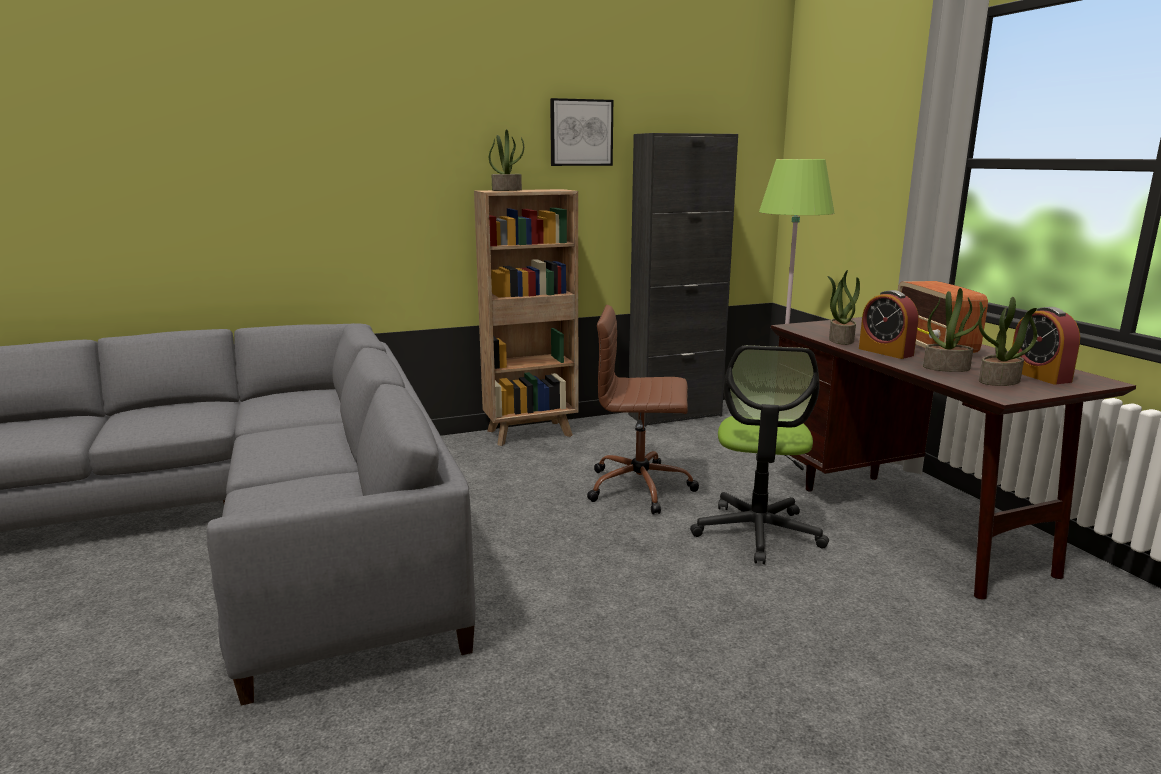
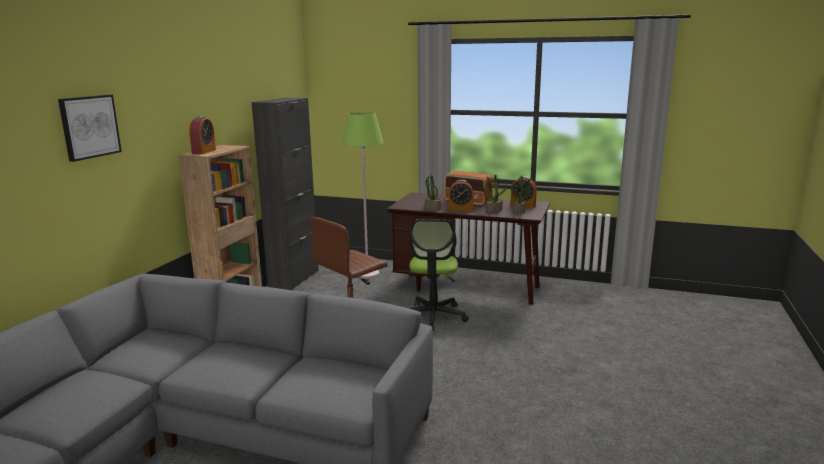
camera: 50 degrees left, 0 degrees up
potted plant [489,129,524,191] -> alarm clock [189,116,216,154]
picture [550,98,613,166] -> picture moved to [58,95,122,162]
office chair [690,345,829,564] -> office chair turned 45 degrees clockwise [409,219,469,331]

